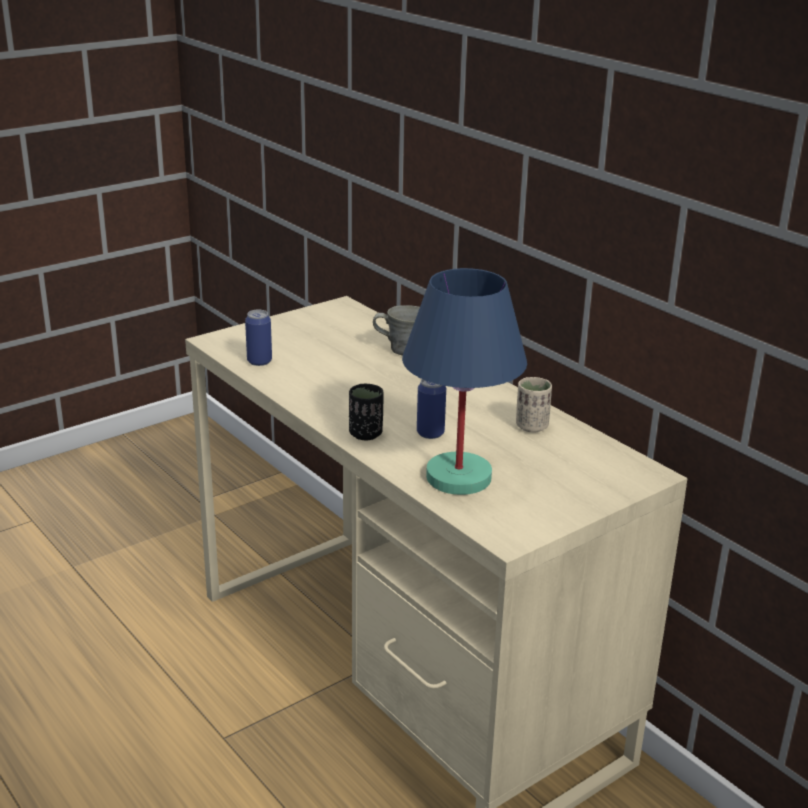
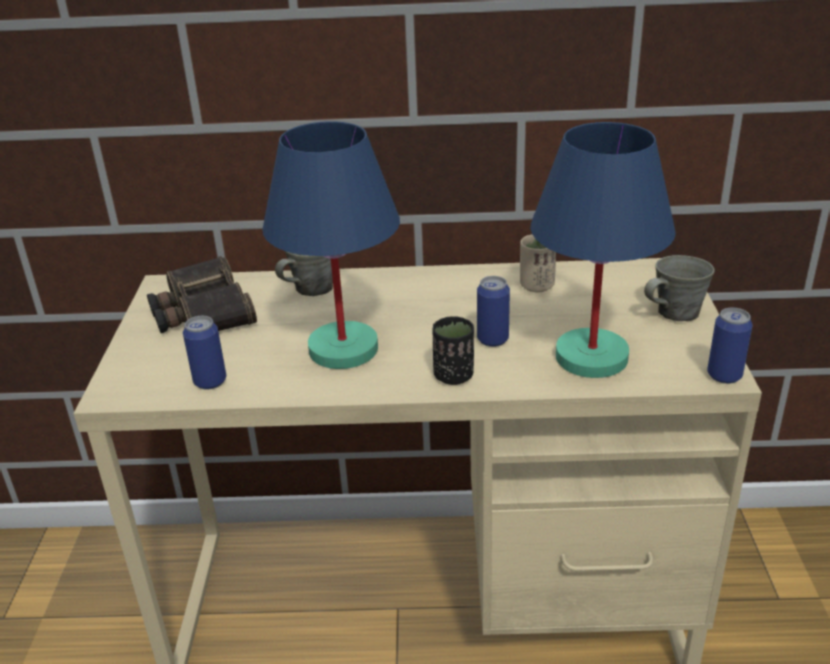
camera: 50 degrees left, 5 degrees up
none -> binoculars [147,256,257,333]
none -> blue table lamp [262,121,400,369]
none -> grey mug [644,255,715,321]
none -> can [707,307,753,384]

